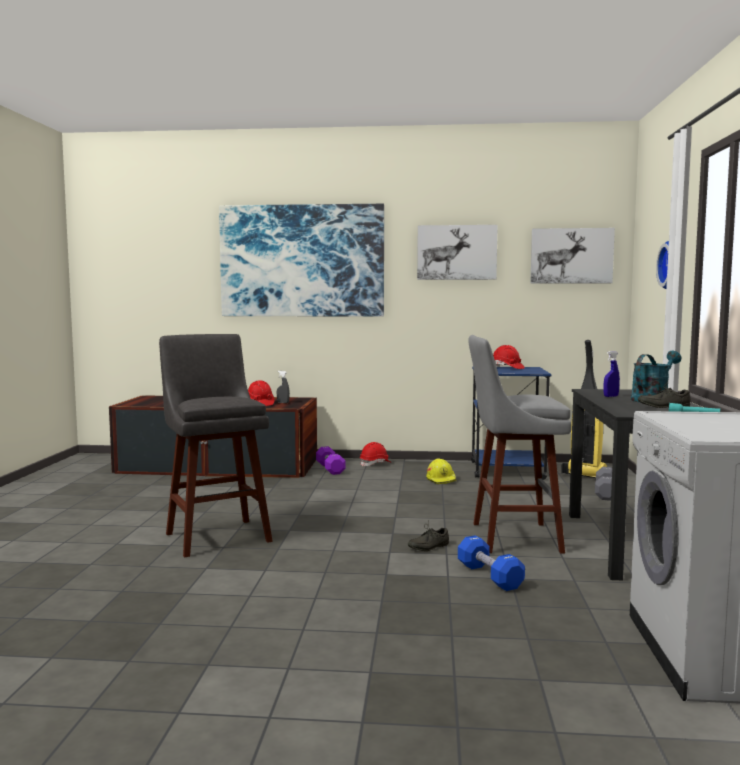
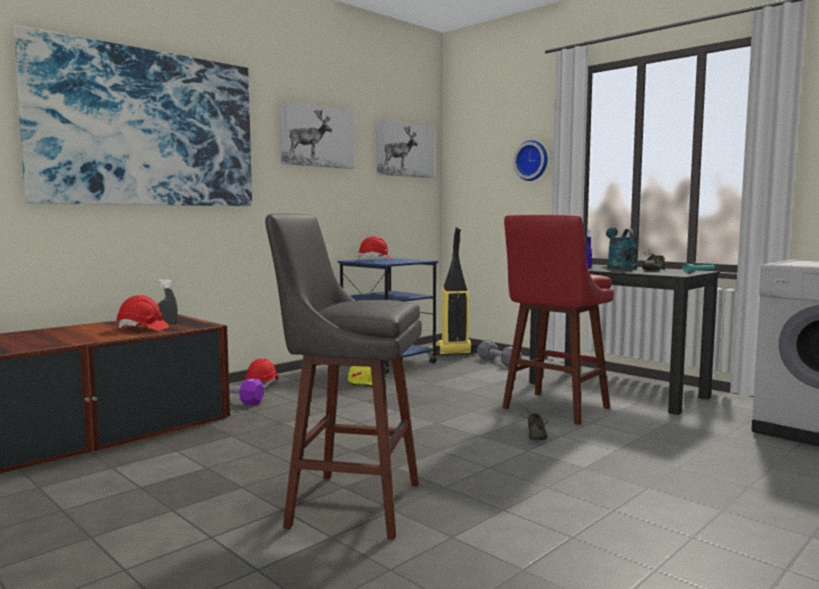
camera: 50 degrees left, 0 degrees up
blue dumbbell [458,535,525,591] -> none
grey stool [468,335,572,553] -> red stool [502,215,614,425]

